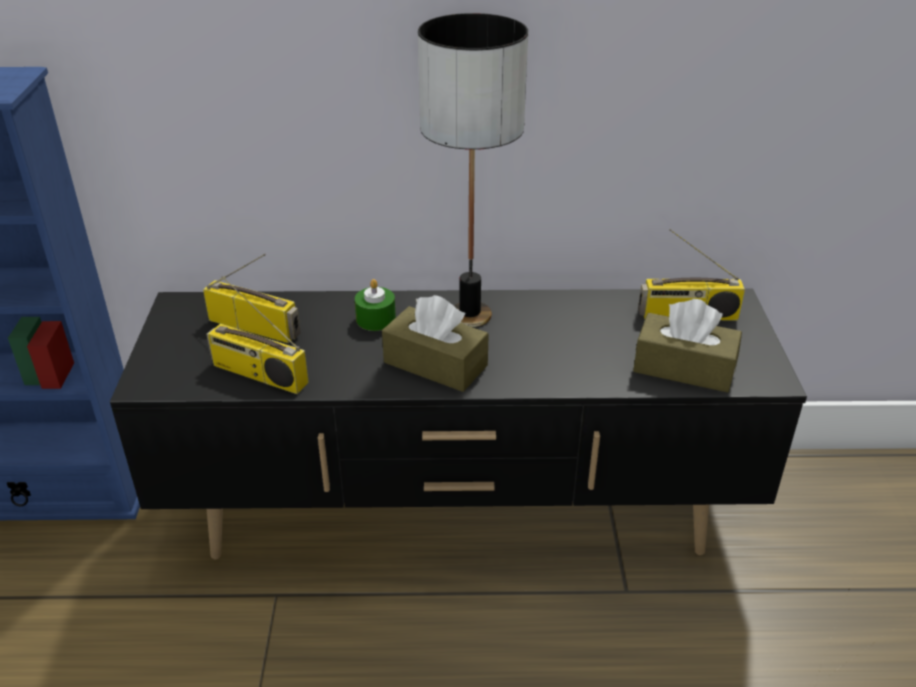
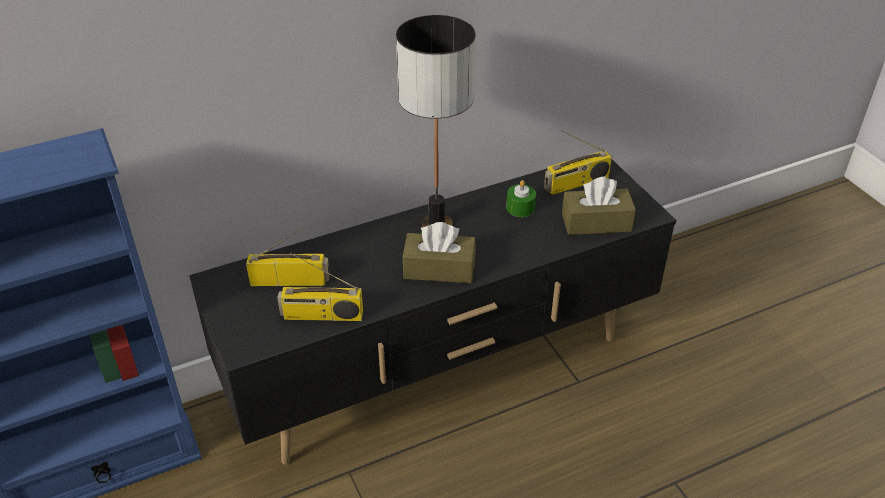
camera: 25 degrees left, 5 degrees up
green candle [355,279,396,331] -> green candle moved to [506,180,536,217]

